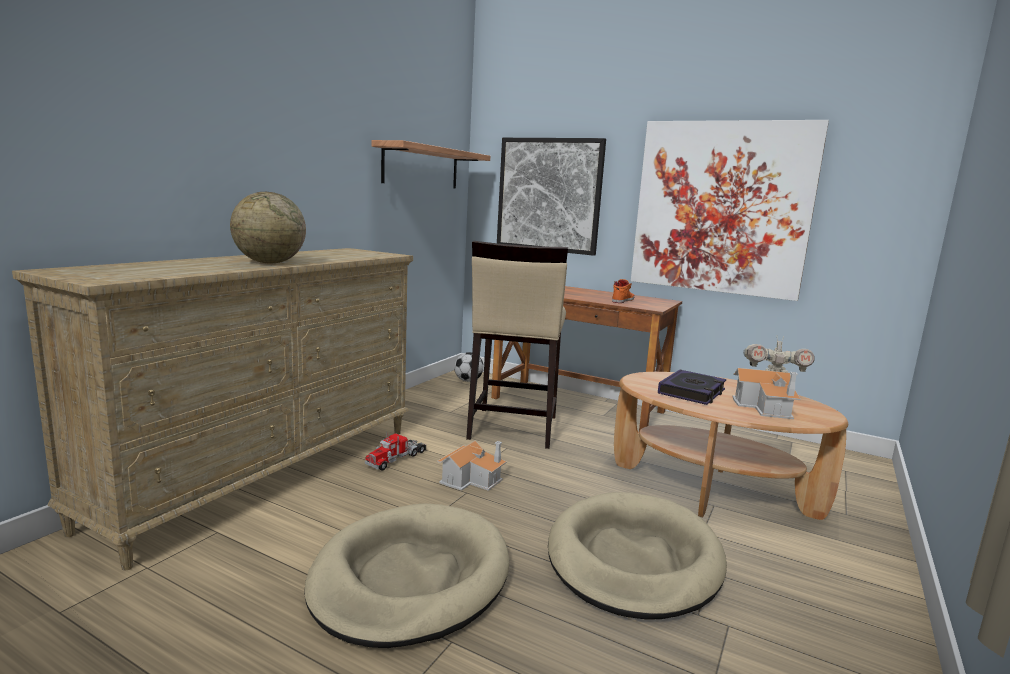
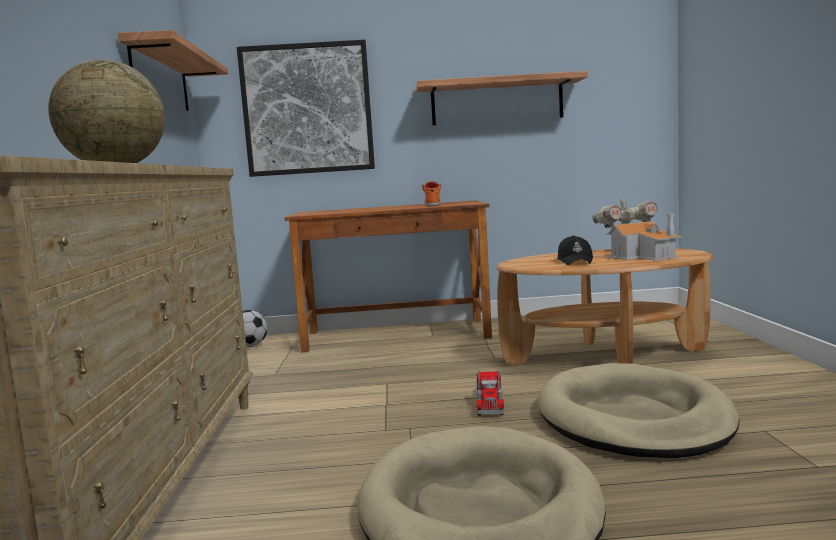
camera: 30 degrees left, 5 degrees down
toy truck [365,432,426,471] -> toy truck moved to [477,370,504,416]
toy house [437,441,507,491] -> none
beige stool [466,241,568,449] -> none
picture [631,120,829,301] -> shelf [416,71,588,125]
book [658,370,726,405] -> black cap [557,235,593,265]

